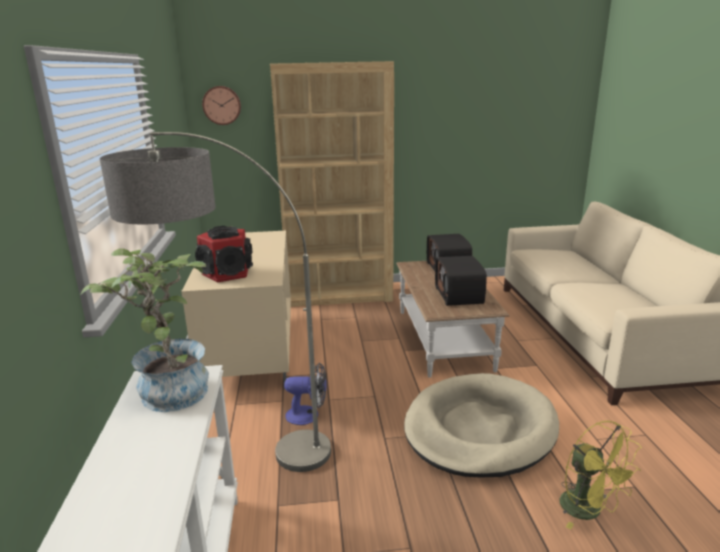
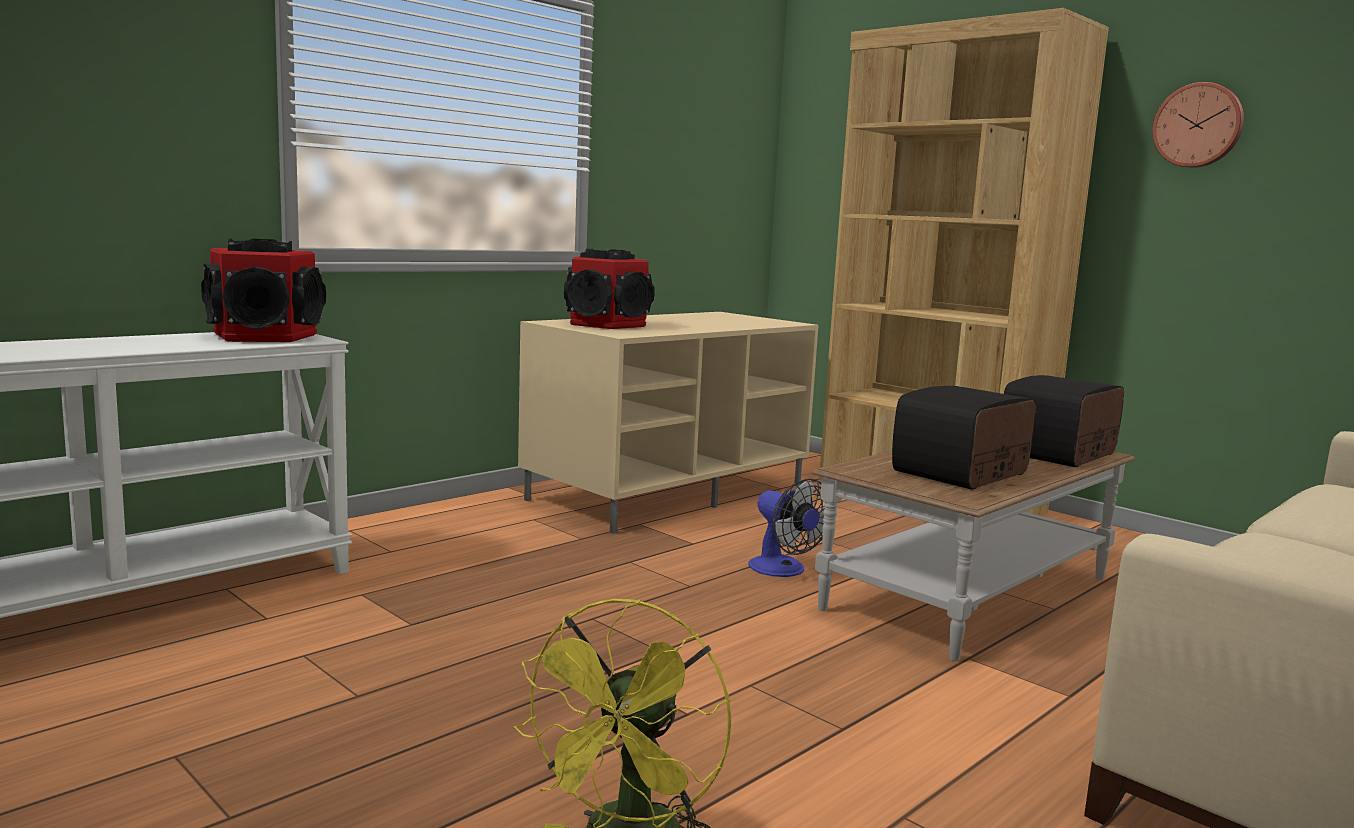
camera: 50 degrees right, 10 degrees down
potted plant [80,248,209,412] -> speaker [201,239,326,342]
floor lamp [100,132,331,472] -> none
wall clock [202,86,241,125] -> wall clock moved to [1152,82,1244,168]
fan [284,363,327,425] -> fan moved to [748,479,825,577]
beige dog bed [404,373,559,478] -> none

